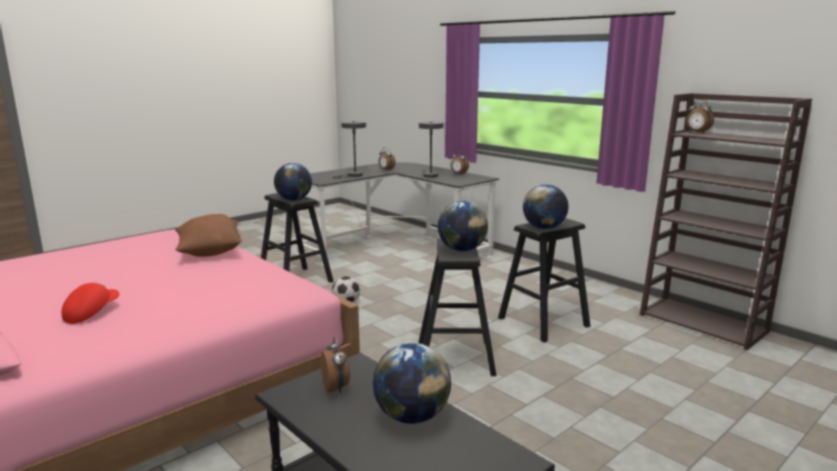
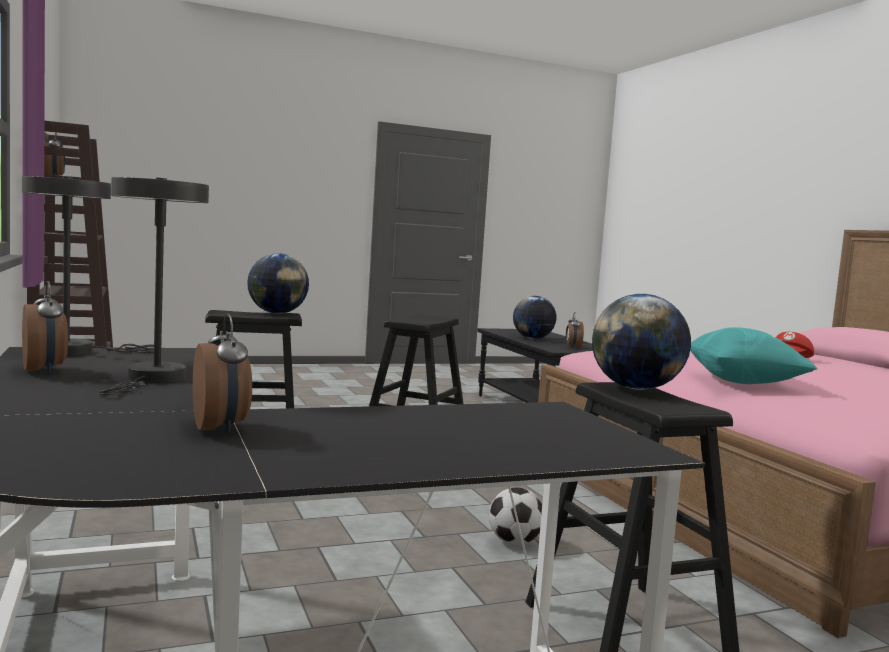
camera: 160 degrees left, 10 degrees down
brown pillow [175,214,242,257] -> turquoise pillow [690,327,818,384]
grey table lamp [332,121,366,178] -> grey table lamp moved to [22,176,154,356]
globe [438,201,488,251] -> none

